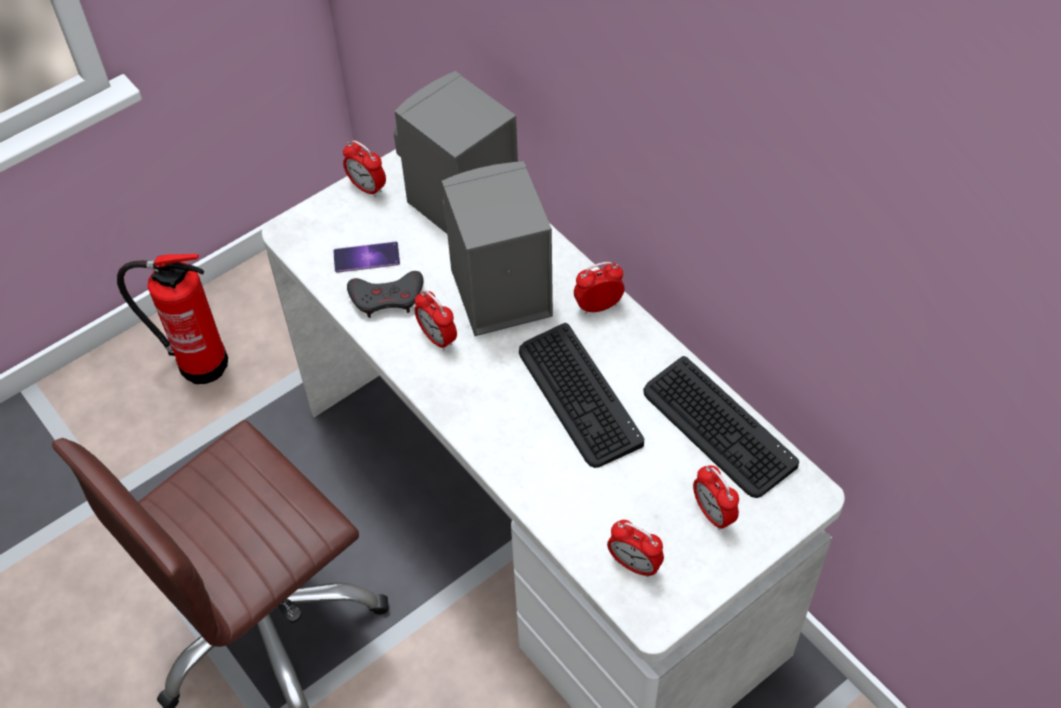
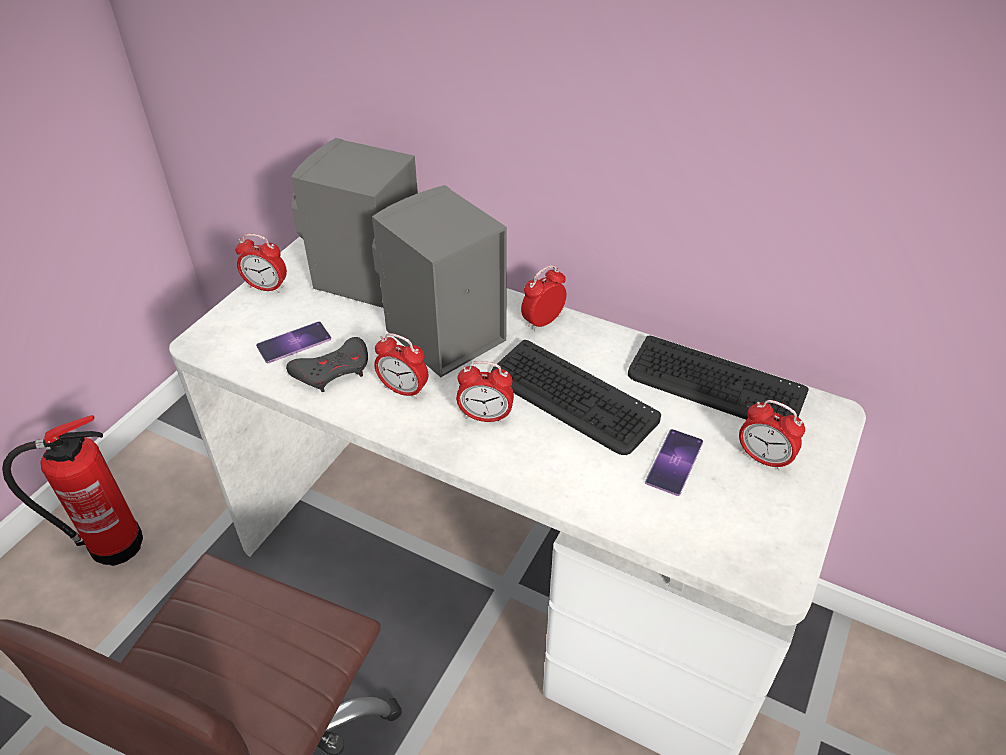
camera: 25 degrees left, 10 degrees down
alarm clock [607,520,664,578] -> alarm clock moved to [456,361,514,423]
none -> phone [645,429,703,496]

